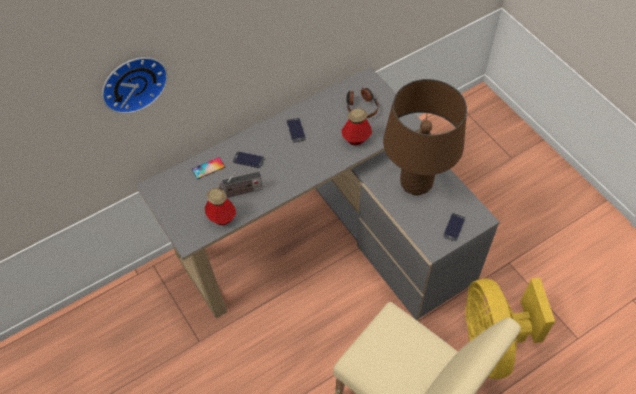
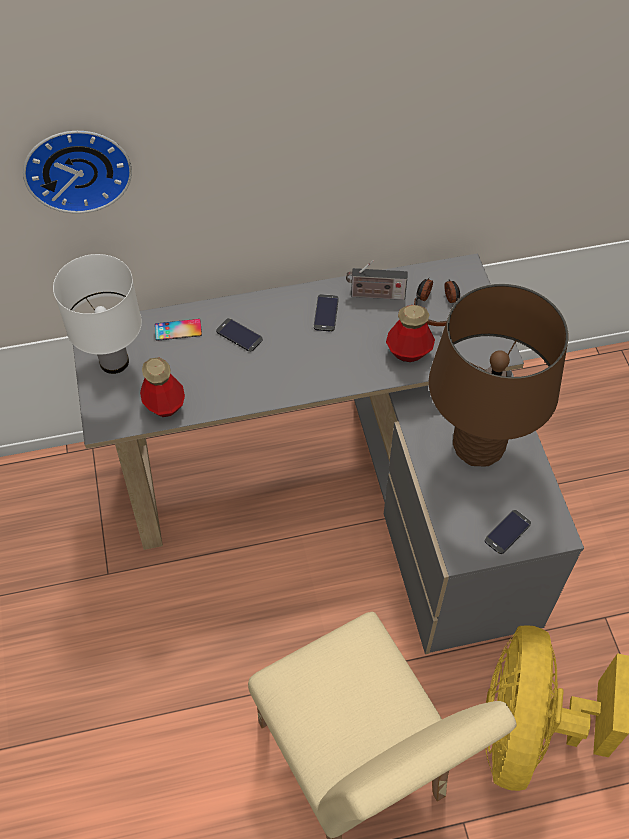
camera: 20 degrees right, 0 degrees up
radio [219,172,262,198] -> radio moved to [346,260,408,300]
none -> white table lamp [53,254,142,374]

